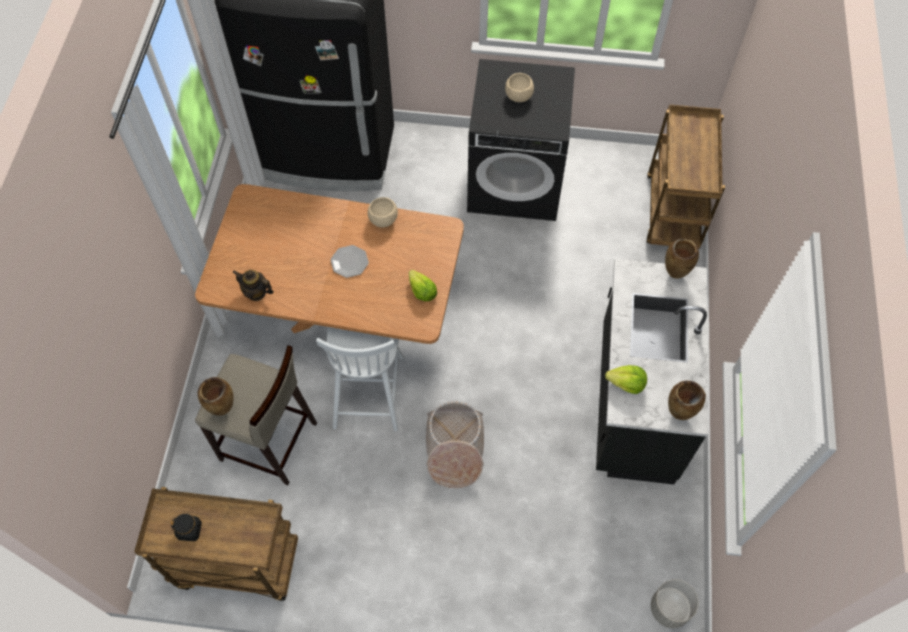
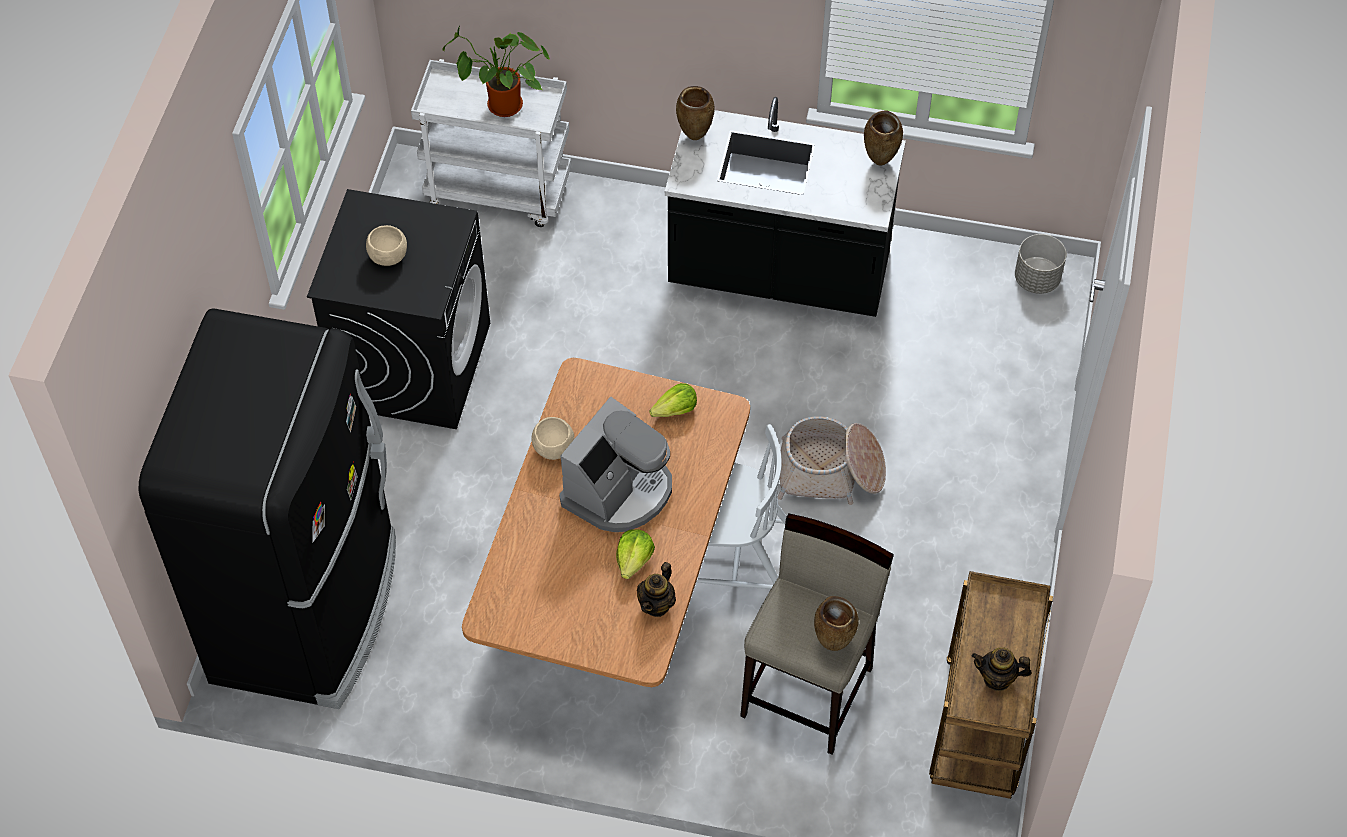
camera: 85 degrees left, 5 degrees down
black jar [171,514,202,541] -> teapot [972,647,1032,691]
plate [331,245,369,278] -> coffee machine [559,397,672,532]
lettuce [605,365,647,394] -> lettuce moved to [616,529,655,579]
brown cart [646,104,725,249] -> white cart [411,59,571,227]
none -> potted plant [442,26,549,117]

